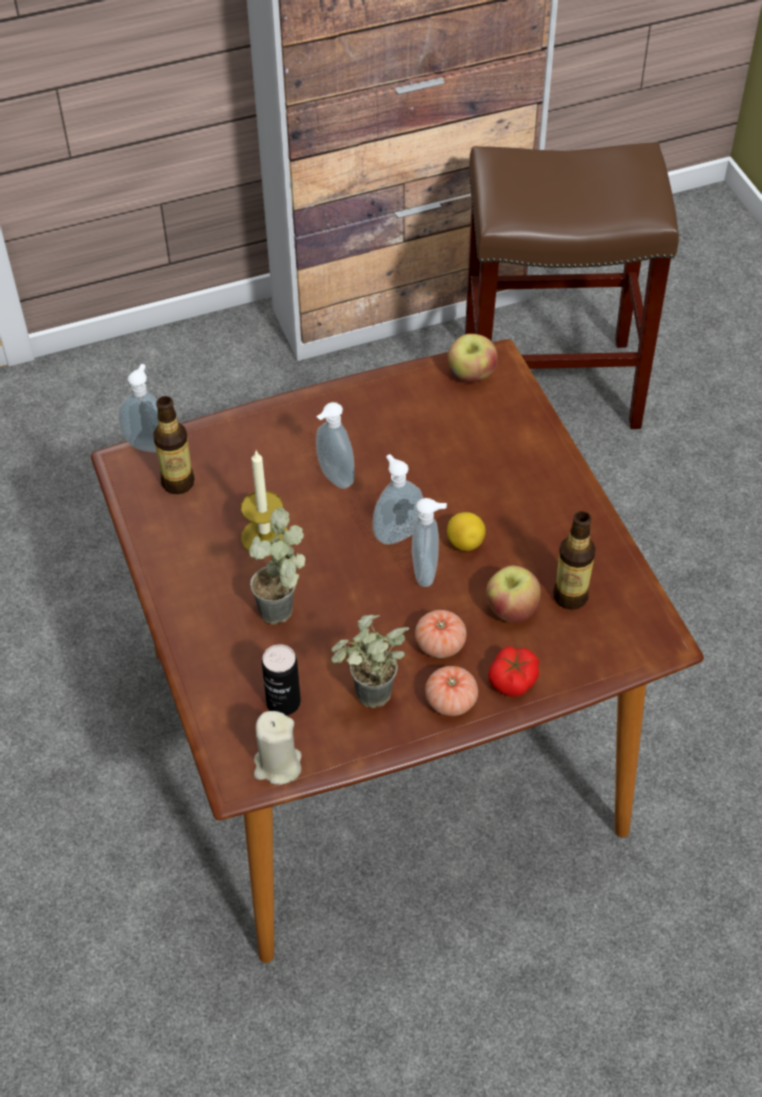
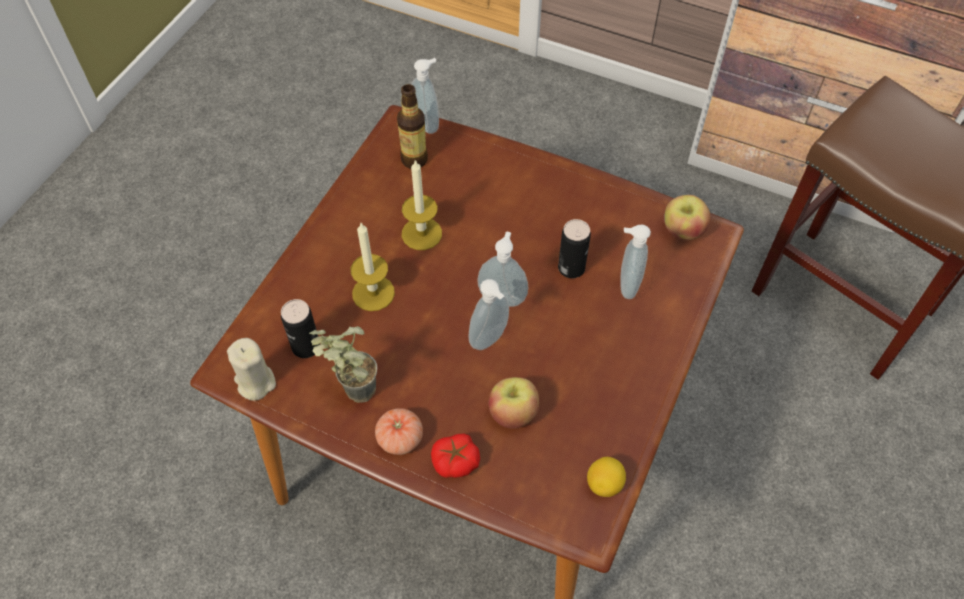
camera: 45 degrees right, 5 degrees up
potted plant [249,507,306,625] -> candle [350,223,395,311]
soap dispenser [316,402,355,489] -> soap dispenser moved to [620,224,651,299]
tomato [415,610,467,658] -> none
lemon [447,512,486,551] -> lemon moved to [587,457,626,497]
bottle [553,511,595,610] -> none
none -> can [558,219,591,278]

